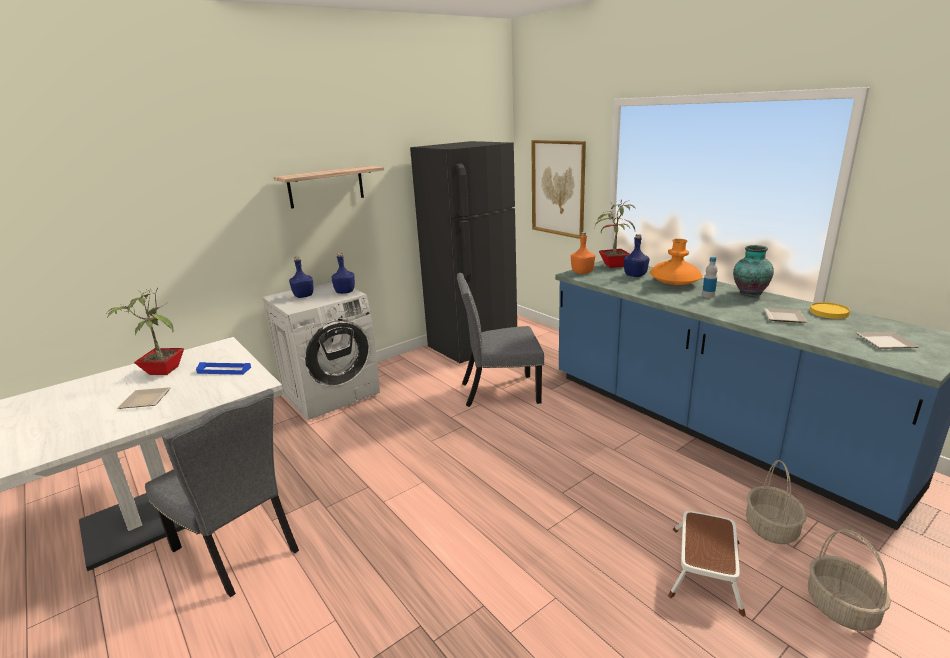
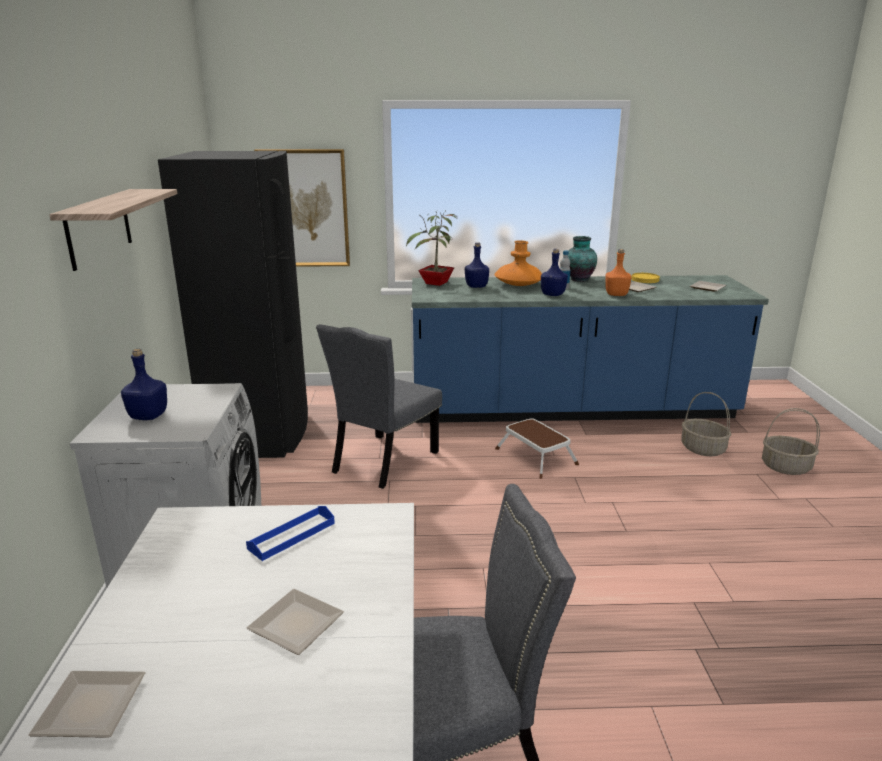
camera: 55 degrees left, 0 degrees up
potted plant [108,288,184,375] -> none
blue bottle [331,253,355,294] -> blue bottle moved to [541,249,568,296]
orange bottle [571,232,595,274] -> orange bottle moved to [605,249,632,296]
brown step ladder [668,511,746,617] -> brown step ladder moved to [495,418,579,479]
none -> plate [28,671,146,738]

